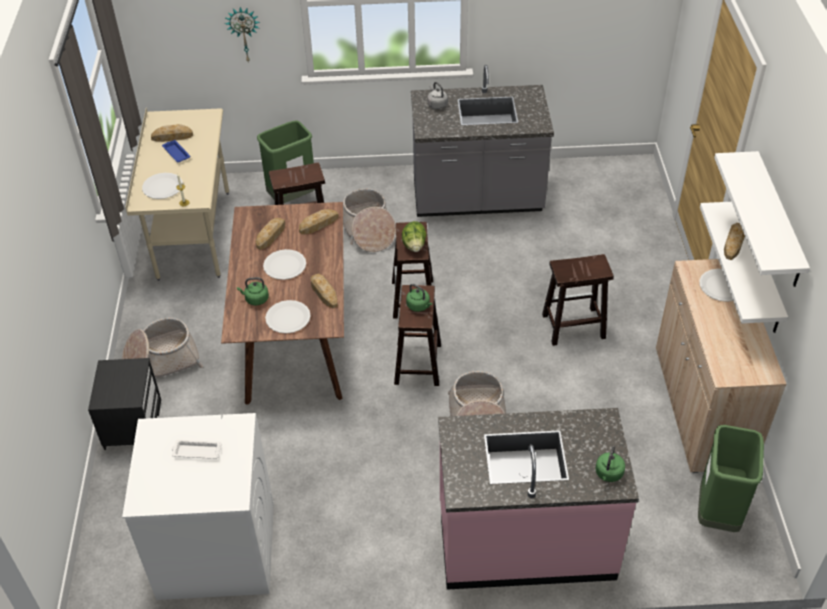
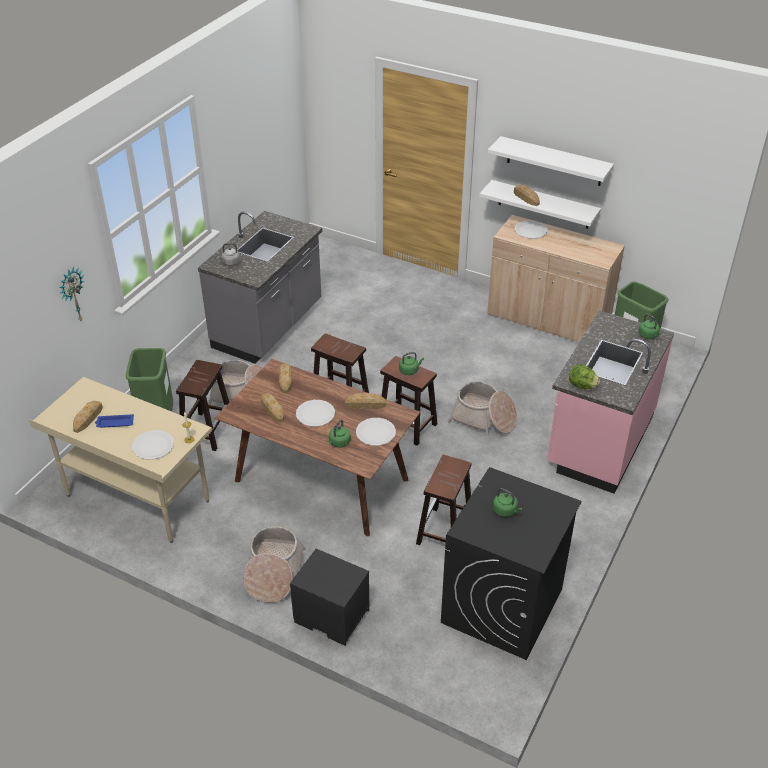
camera: 60 degrees left, 5 degrees down
white washing machine [122,413,274,600] -> black washing machine [441,467,582,660]
white tray [171,440,222,459] -> green kettle [493,488,522,517]
lettuce [402,221,427,252] -> lettuce moved to [569,365,600,389]
brown stool [542,254,614,346] -> brown stool moved to [416,455,472,545]

